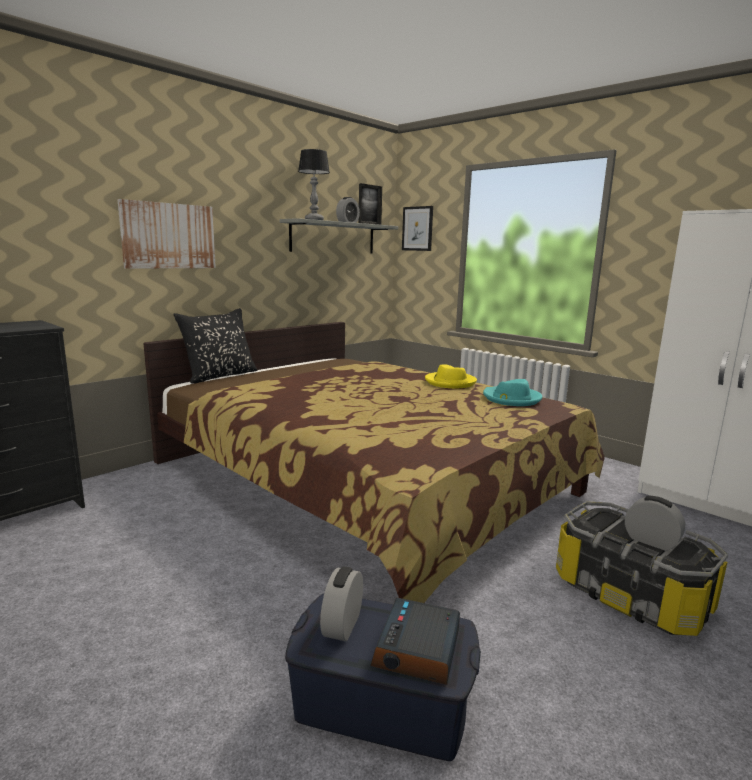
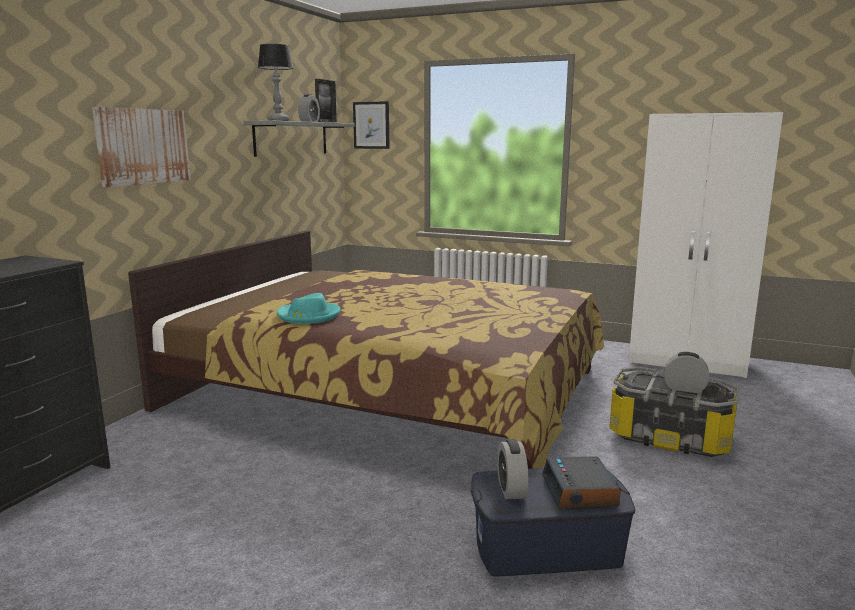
camera: 20 degrees left, 0 degrees up
black pillow [173,308,258,384] -> none
yellow hat [425,364,477,388] -> none
turquoise hat [483,379,542,406] -> turquoise hat moved to [277,293,340,324]

